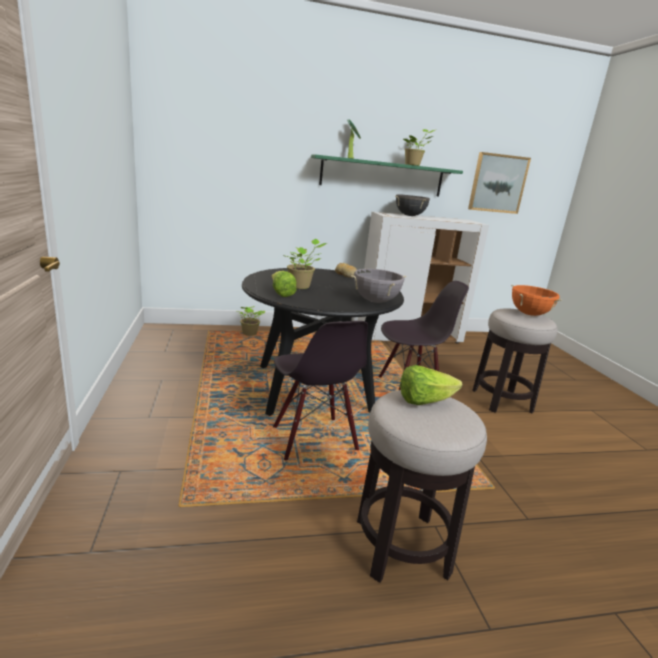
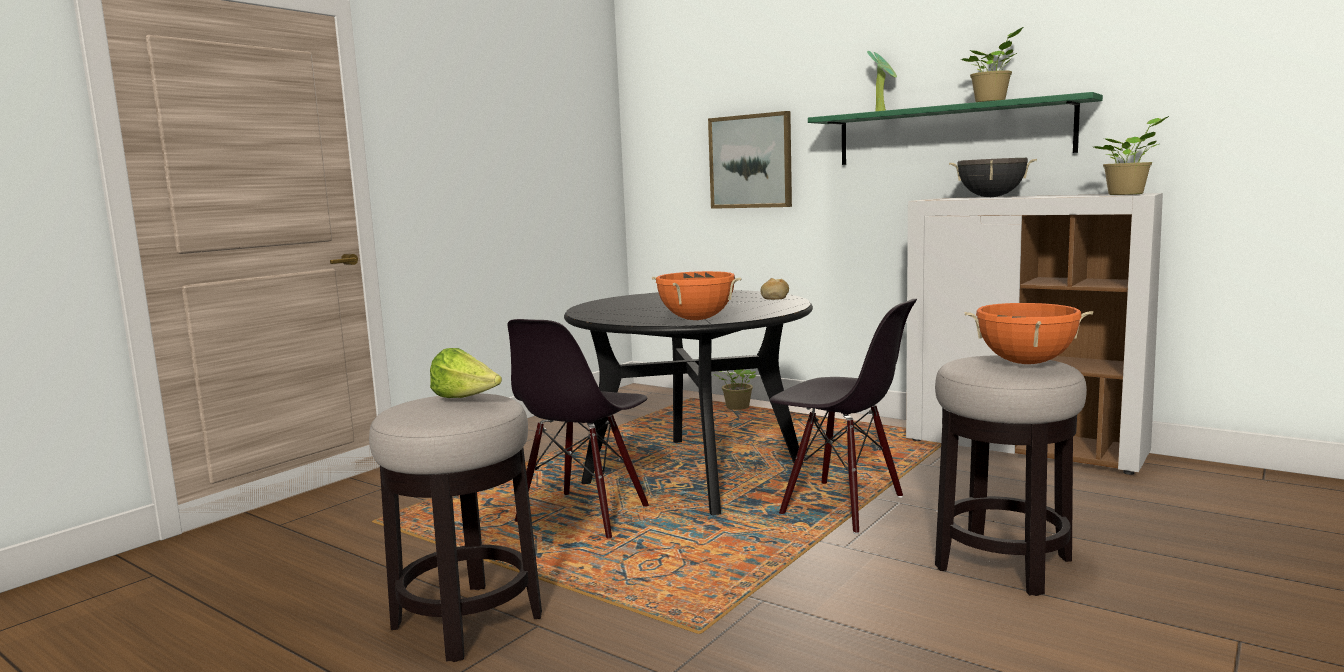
camera: 50 degrees right, 10 degrees down
lettuce [271,271,296,297] -> none
potted plant [282,239,327,289] -> potted plant moved to [1094,116,1169,195]
grey cooking pot [351,268,407,303] -> orange cooking pot [652,271,741,320]
picture [468,152,531,214] -> picture moved to [708,111,792,209]

